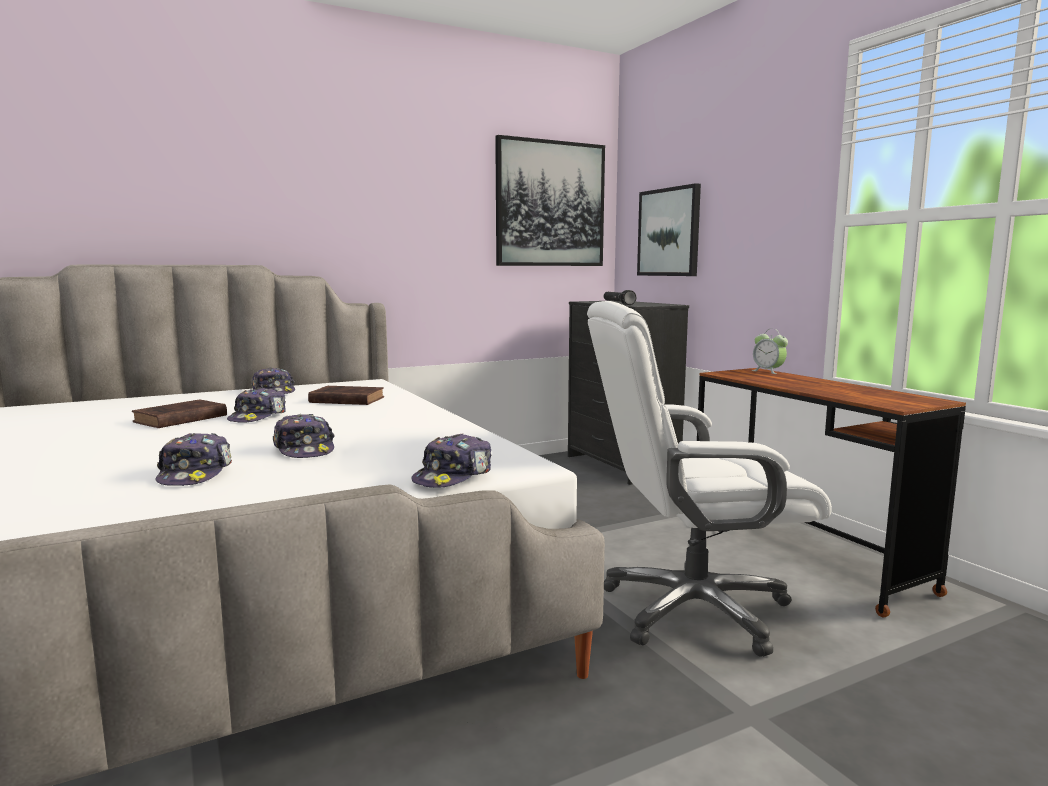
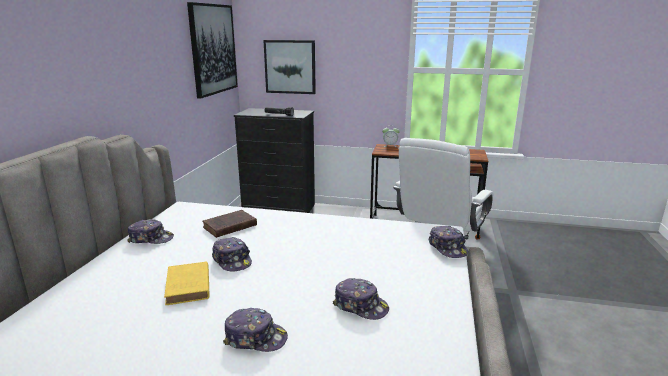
camera: 50 degrees left, 10 degrees up
brown book [132,399,227,428] -> yellow book [164,262,210,305]
cap [273,414,335,458] -> cap moved to [223,308,288,352]

